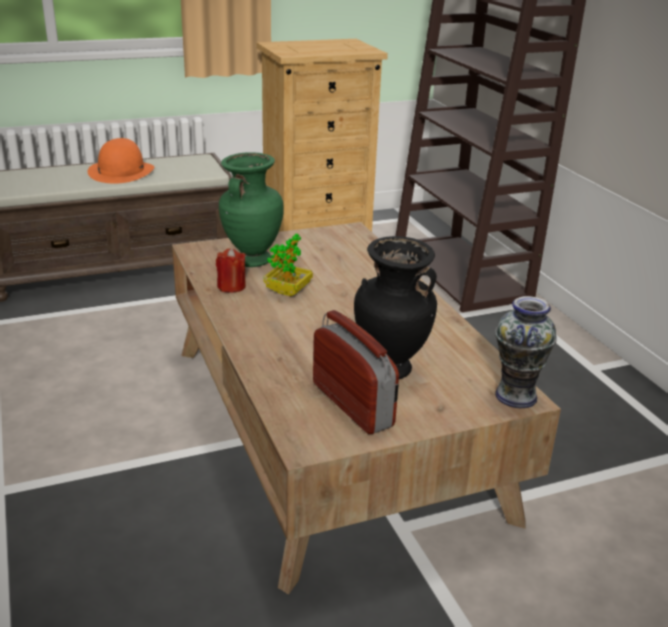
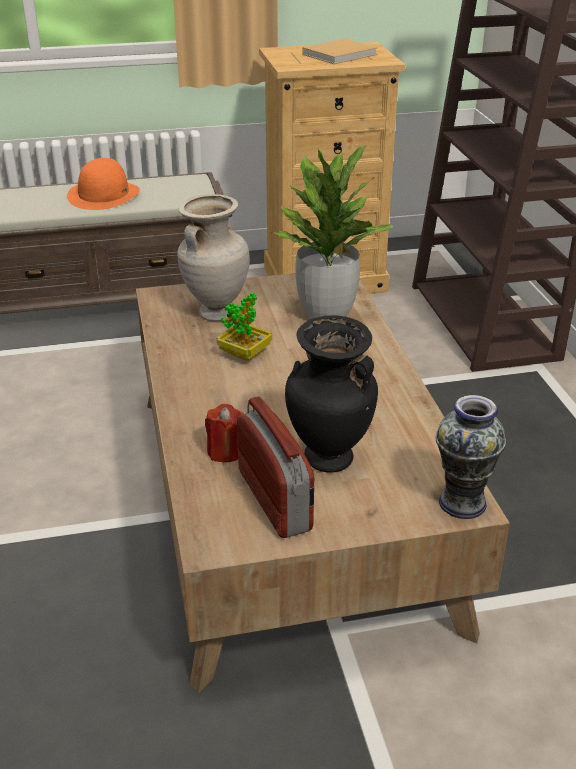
camera: 10 degrees right, 5 degrees up
red candle [216,249,246,293] -> red candle moved to [205,404,244,463]
green vase [219,152,284,267] -> beige vase [177,194,250,321]
none -> potted plant [272,146,394,319]
none -> beige book [303,39,378,64]

